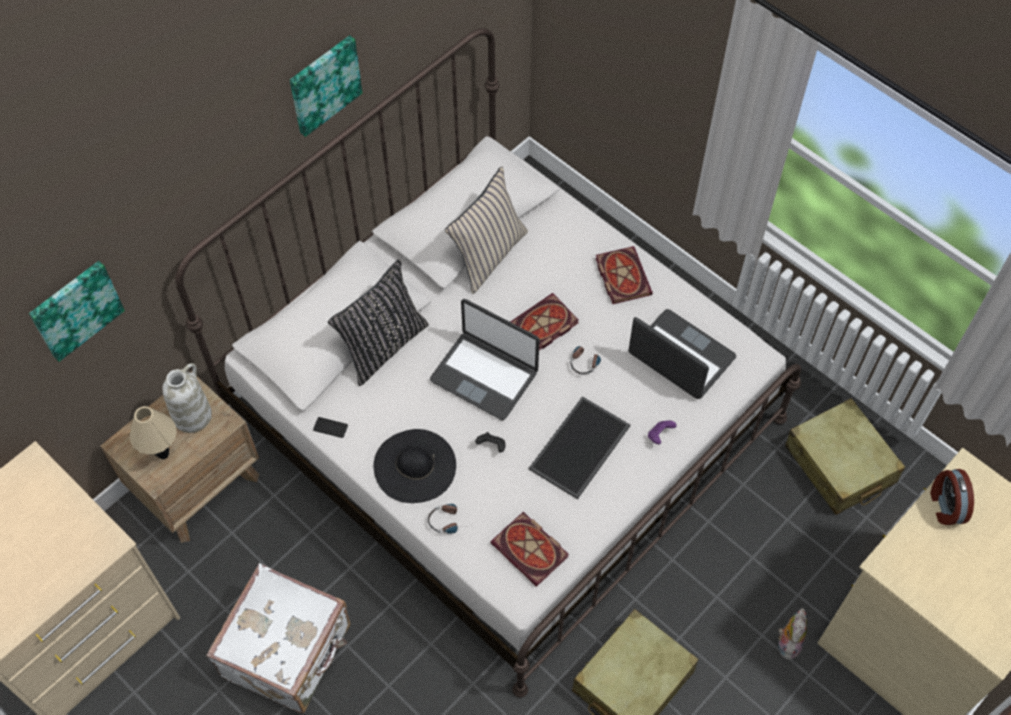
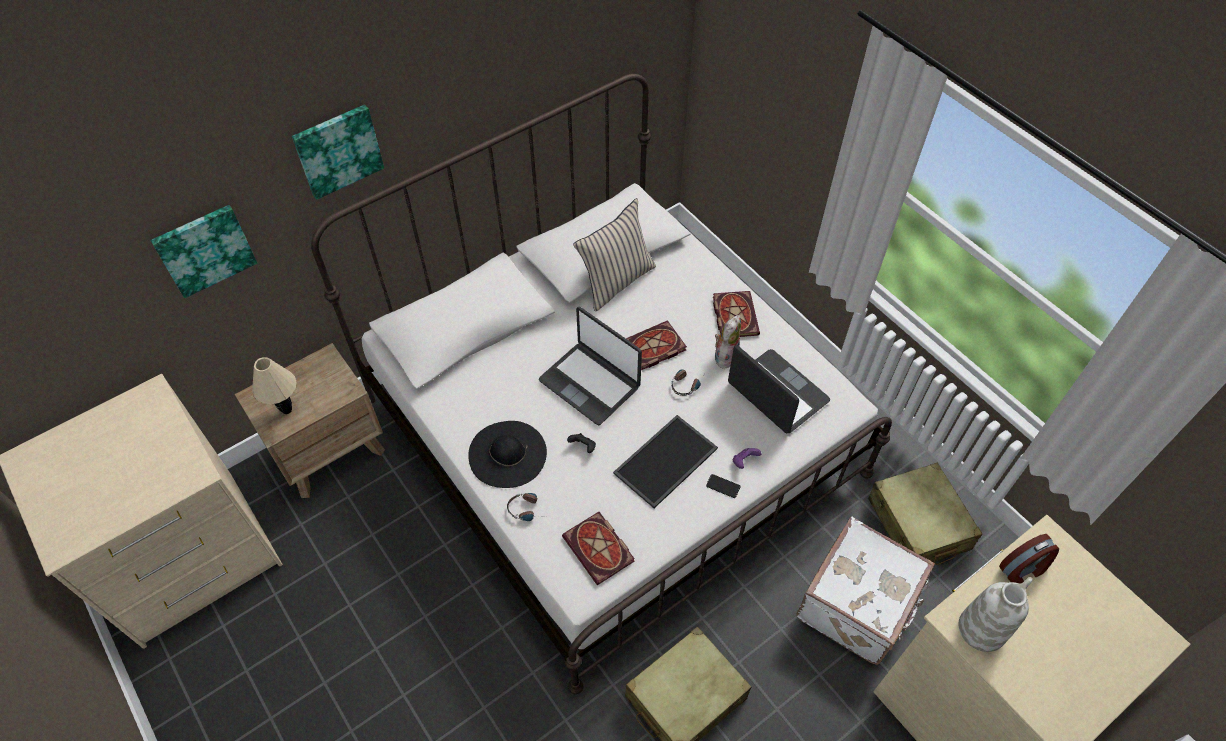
camera: 10 degrees right, 5 degrees down
white vase [162,363,212,433] -> white vase moved to [959,577,1033,652]
white suitcase [206,563,351,713] -> white suitcase moved to [796,517,935,665]
picture [290,35,362,137] -> picture moved to [292,105,384,200]
phone [313,417,348,438] -> phone moved to [706,474,740,498]
black pillow [328,259,429,386] -> none
plush toy [776,608,807,661] -> plush toy moved to [714,315,741,369]
alarm clock [930,469,974,525] -> alarm clock turned 120 degrees counterclockwise [999,534,1059,583]

